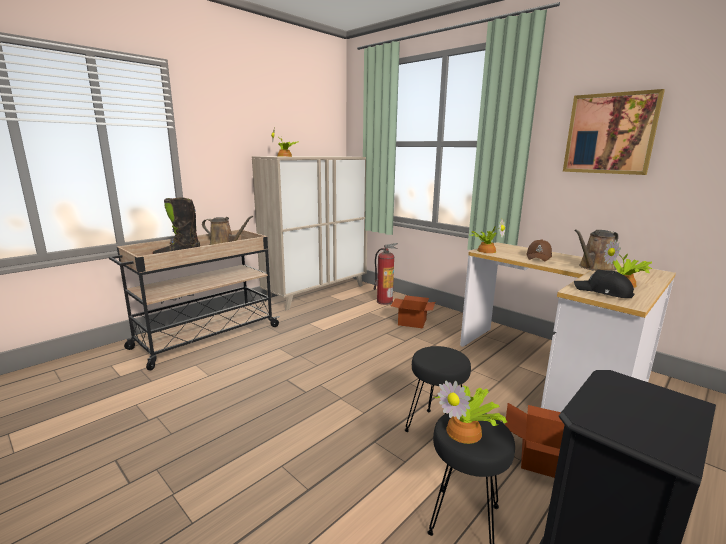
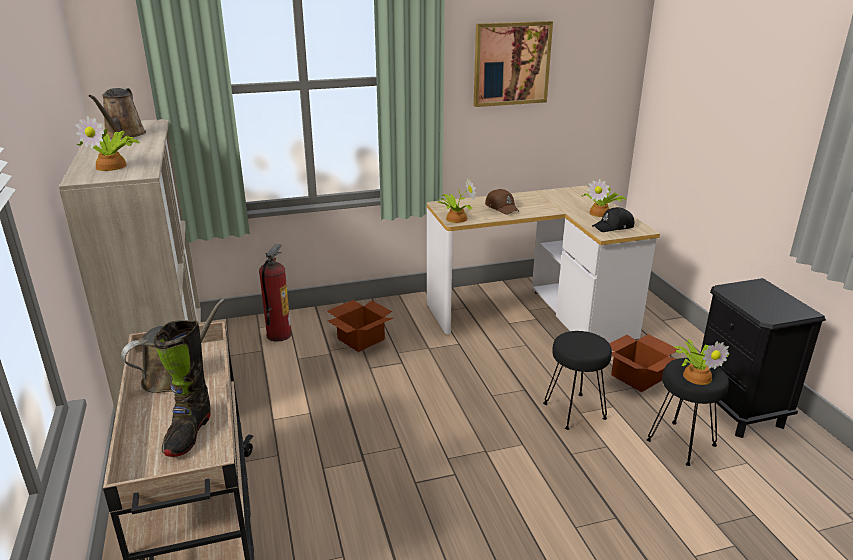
camera: 60 degrees left, 10 degrees up
brown watering can [574,230,618,271] -> brown watering can moved to [89,88,146,140]

